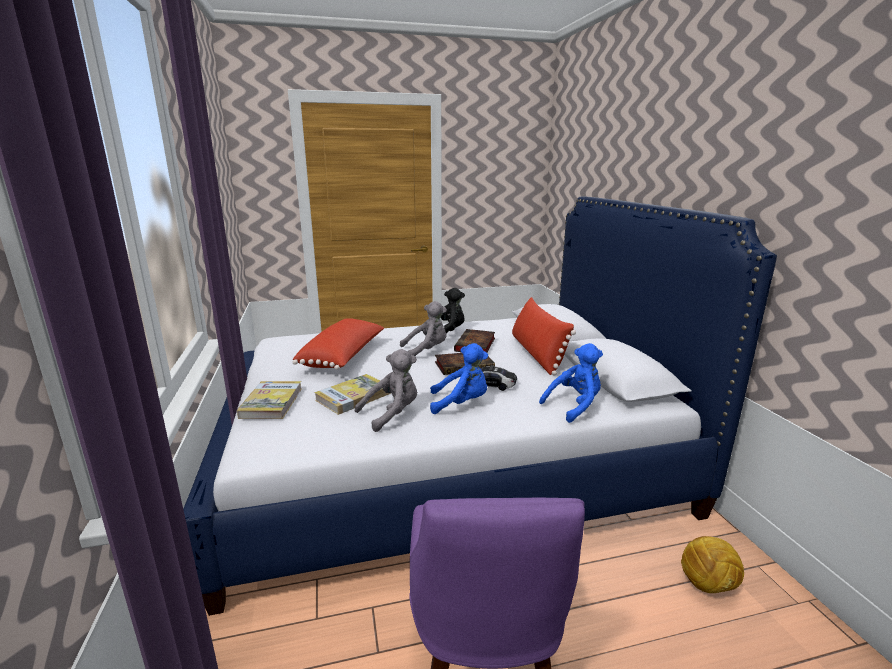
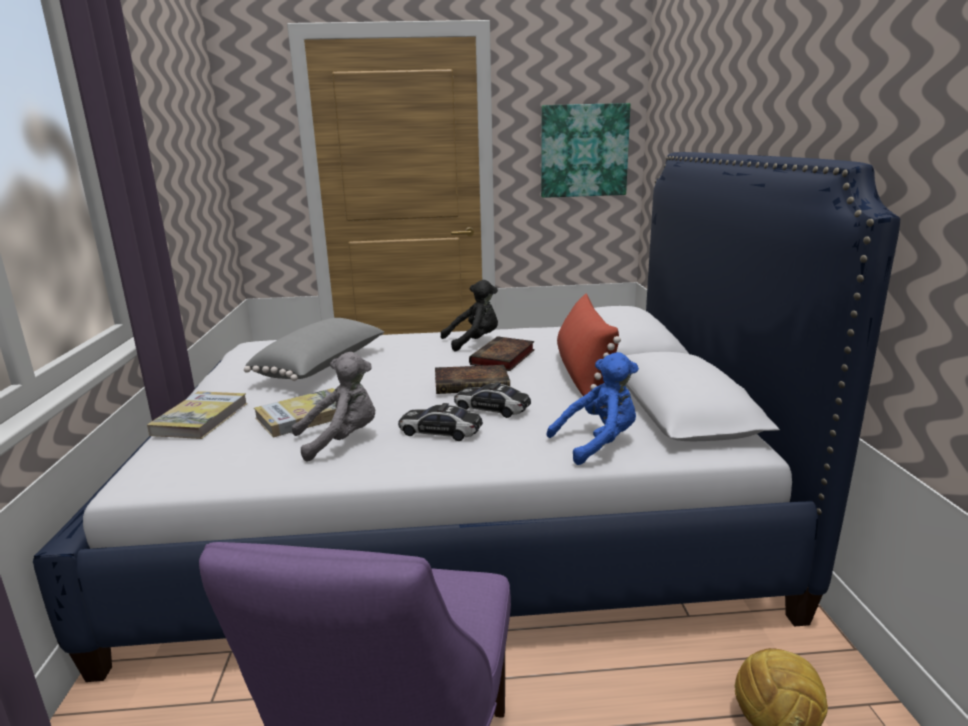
camera: 10 degrees right, 0 degrees up
red pillow [293,318,384,370] -> grey pillow [244,318,384,381]
grey plush toy [400,301,447,356] -> none
blue plush toy [430,343,488,414] -> toy car [398,403,483,441]
none -> picture [541,103,630,198]

